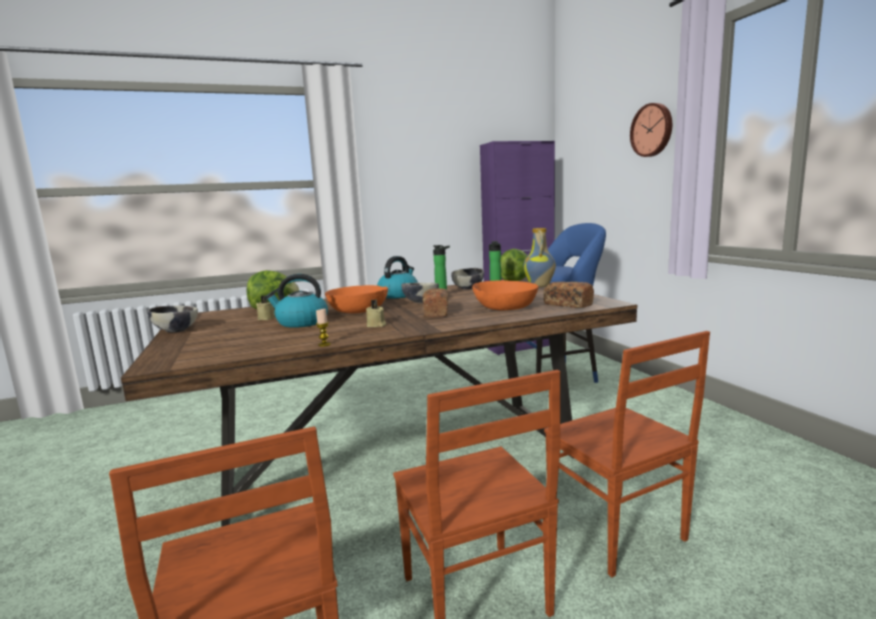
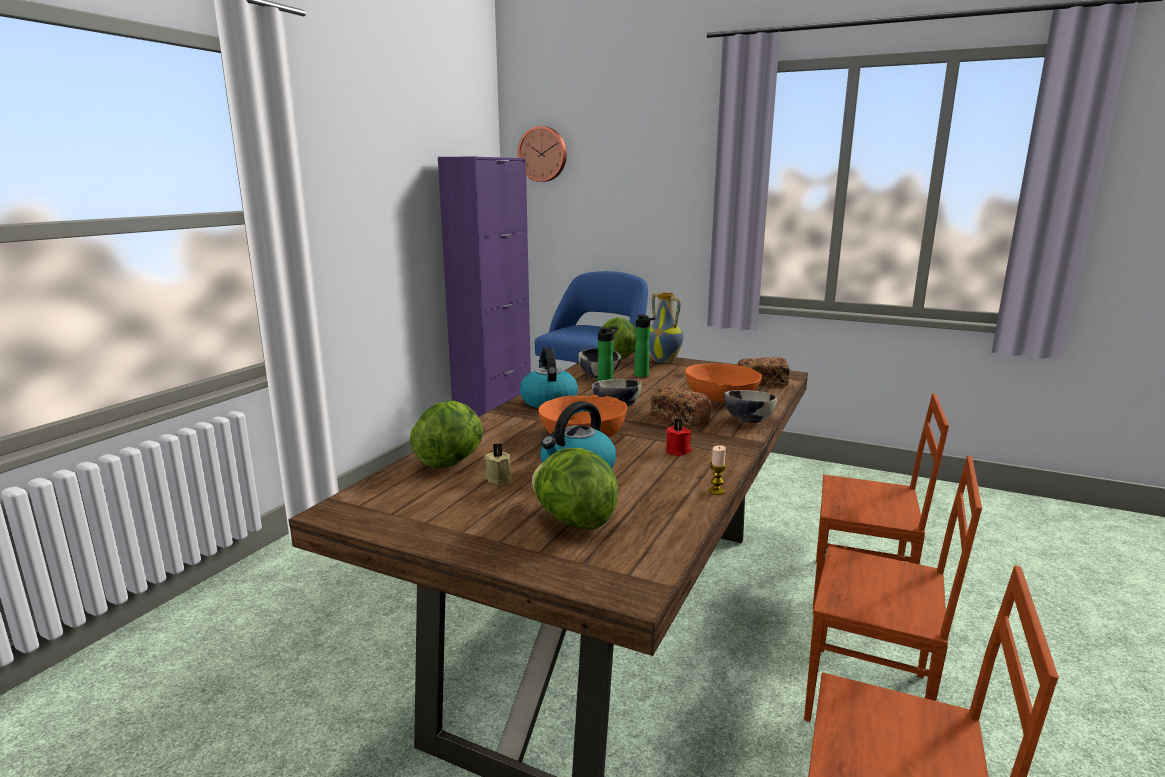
camera: 45 degrees left, 5 degrees up
bowl [148,306,198,332] -> bowl moved to [724,390,777,423]
beige candle [366,300,386,327] -> red candle [666,419,692,456]
wall clock [630,103,672,157] -> wall clock moved to [517,126,567,182]
none -> lettuce [532,448,618,530]

